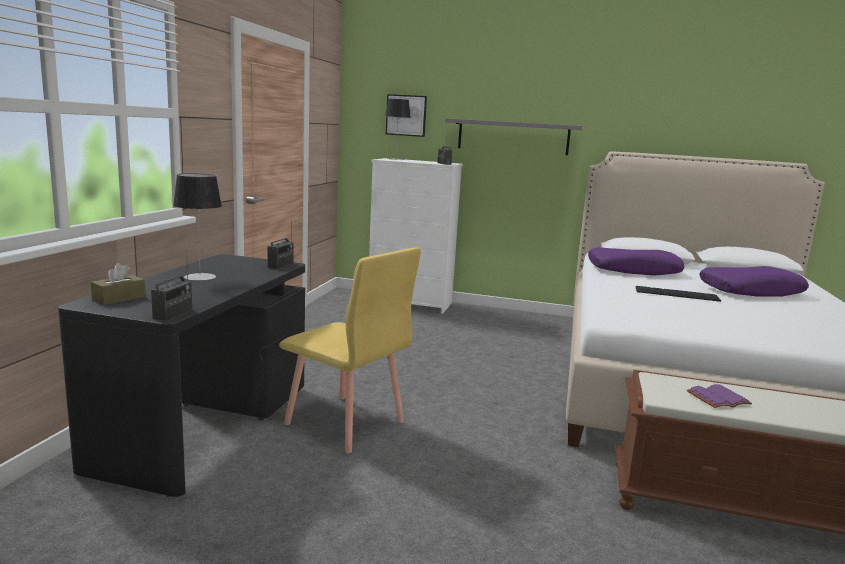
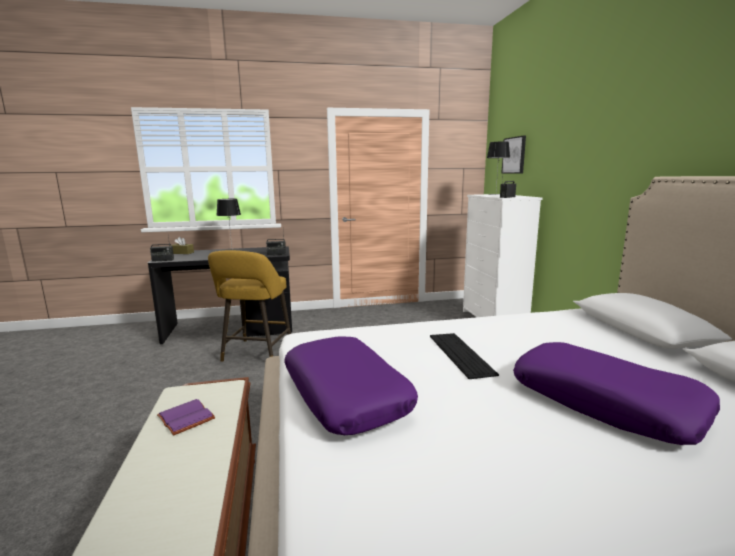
camera: 65 degrees right, 0 degrees up
yellow chair [279,247,421,453] -> yellow stool [208,250,291,362]
grey shelf [445,118,583,155] -> none
purple pillow [588,248,684,276] -> purple pillow moved to [284,336,418,435]

